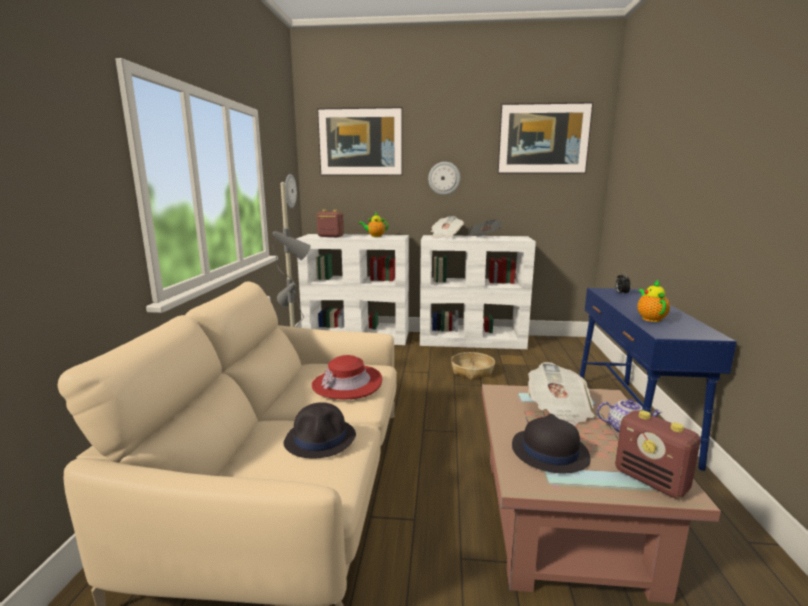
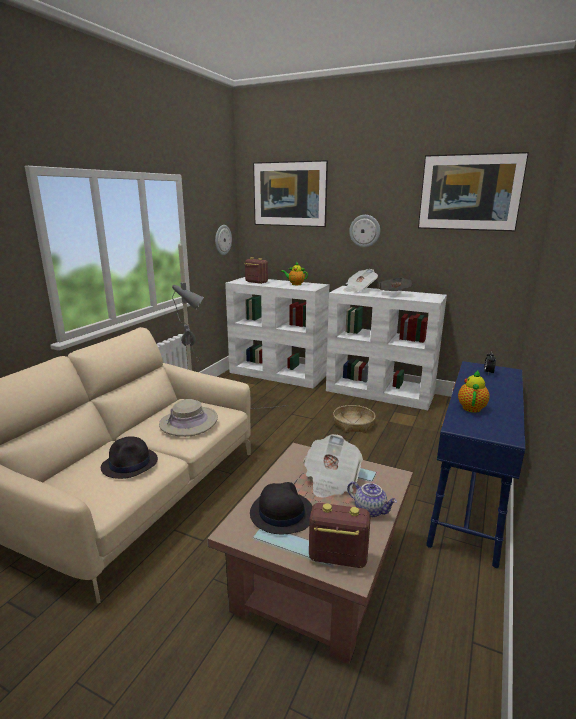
camera: 20 degrees right, 5 degrees up
red hat [312,355,382,399] -> beige hat [159,399,218,437]
radio [615,410,701,499] -> radio turned 120 degrees clockwise [309,503,370,568]

